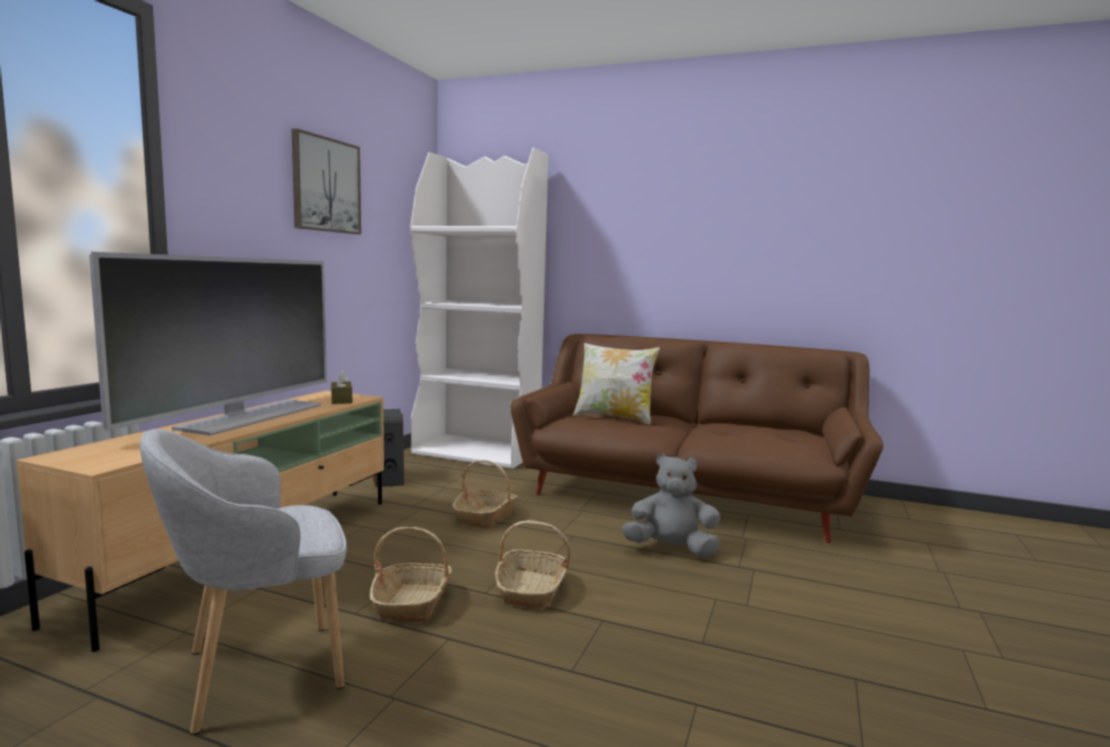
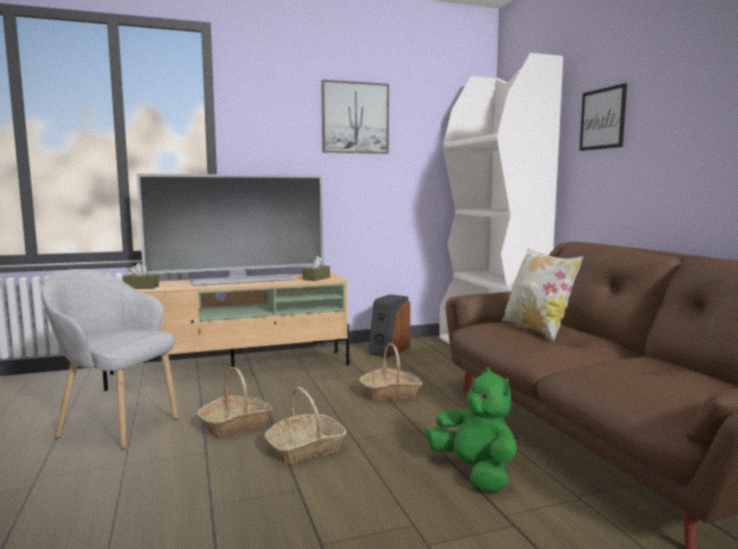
camera: 50 degrees right, 0 degrees up
grey plush toy [622,453,720,557] -> green plush toy [426,367,517,492]
none -> brown tissue box [123,263,159,289]
none -> picture [579,83,627,151]

